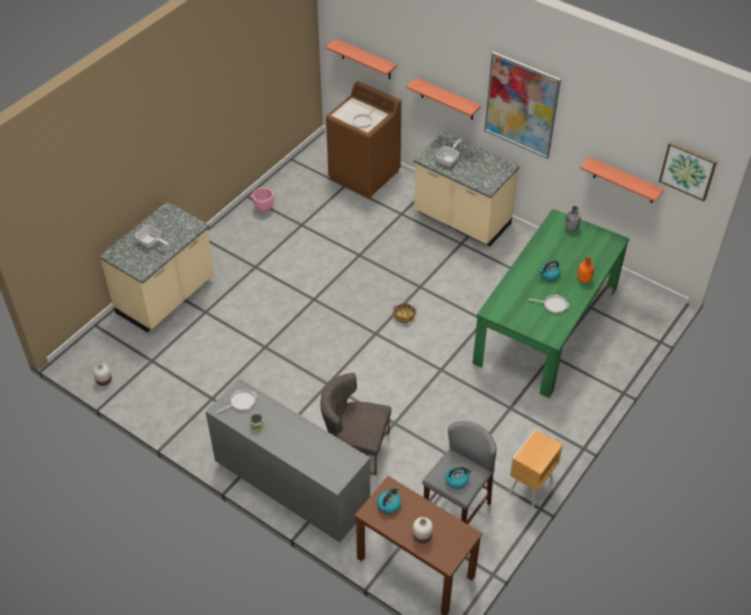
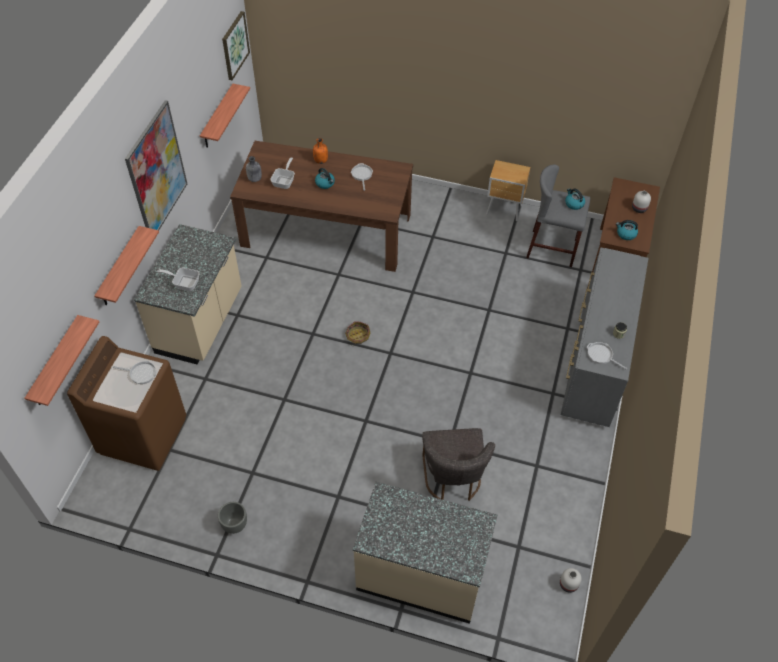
camera: 110 degrees left, 5 degrees up
frying pan [135,225,169,247] -> frying pan moved to [270,158,295,189]
pink planter [252,188,274,212] -> grey planter [218,502,247,534]
grey chair [320,373,391,475] -> grey chair moved to [422,428,495,501]
green dining table [472,209,630,398] -> brown dining table [230,141,413,272]

